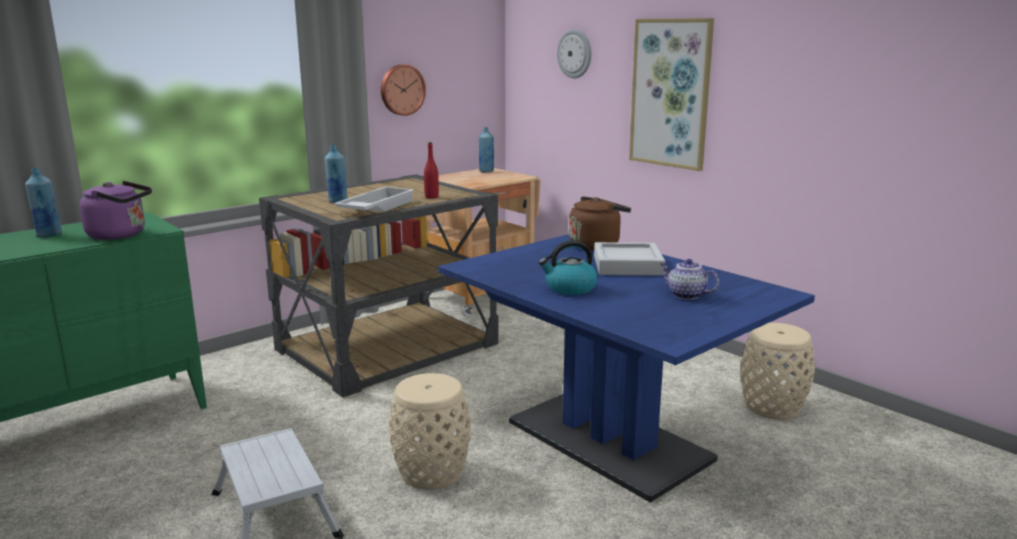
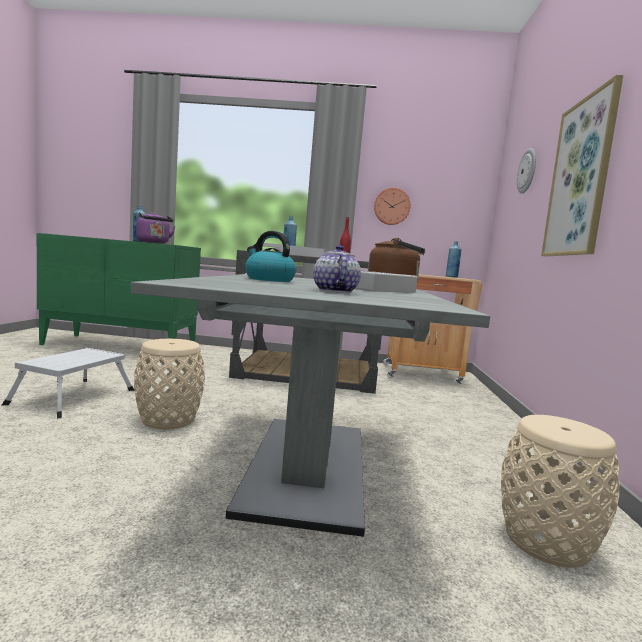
camera: 45 degrees right, 10 degrees down
blue dining table [438,234,815,502] -> grey dining table [131,274,490,537]

